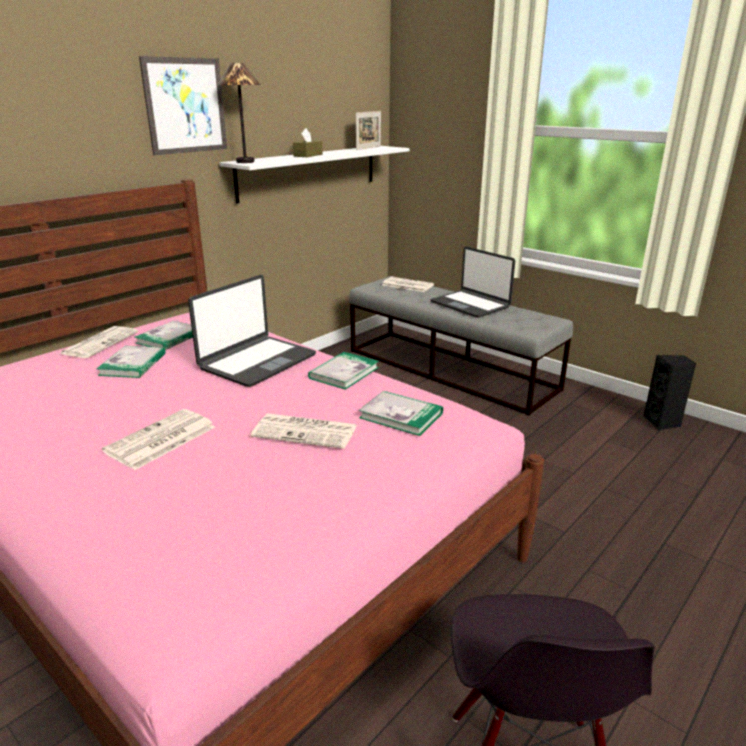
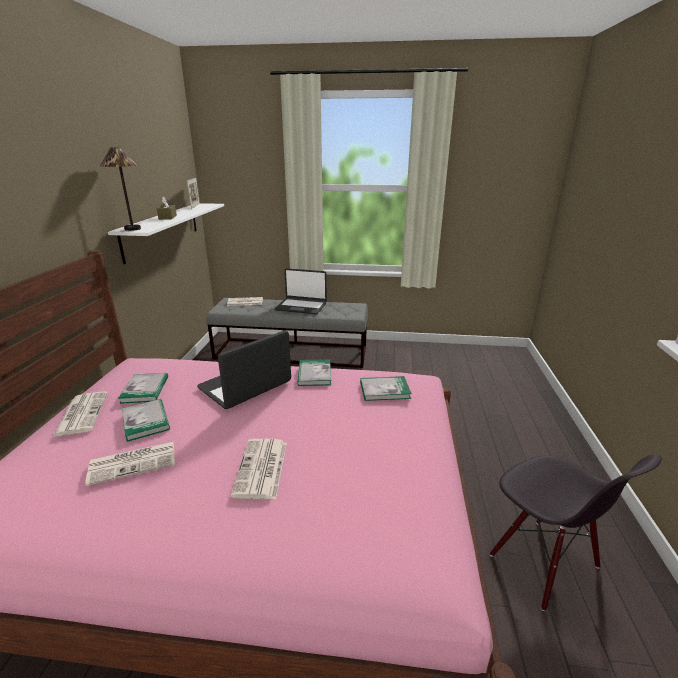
camera: 35 degrees left, 0 degrees up
picture [139,56,227,155] -> none
laptop [188,275,316,387] -> laptop turned 135 degrees counterclockwise [197,330,291,409]
newspaper [251,413,357,449] -> newspaper moved to [85,442,175,486]
black speaker [643,355,696,431] -> none

